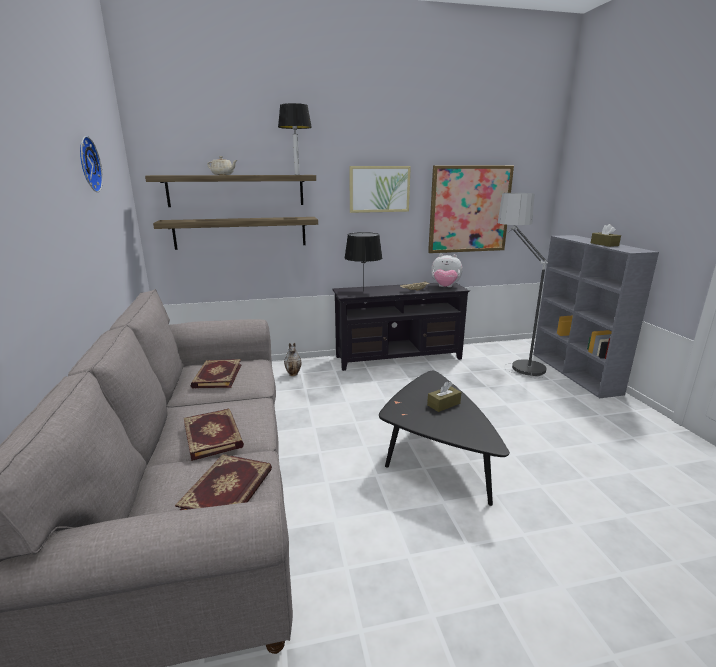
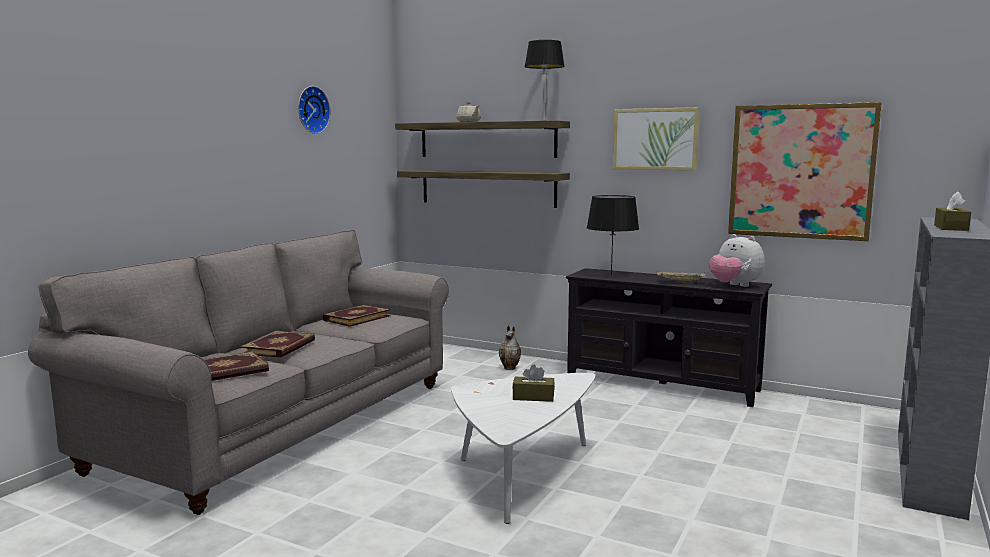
camera: 40 degrees right, 10 degrees down
black coffee table [379,371,510,506] -> white coffee table [451,373,596,524]
floor lamp [498,193,548,378] -> none

